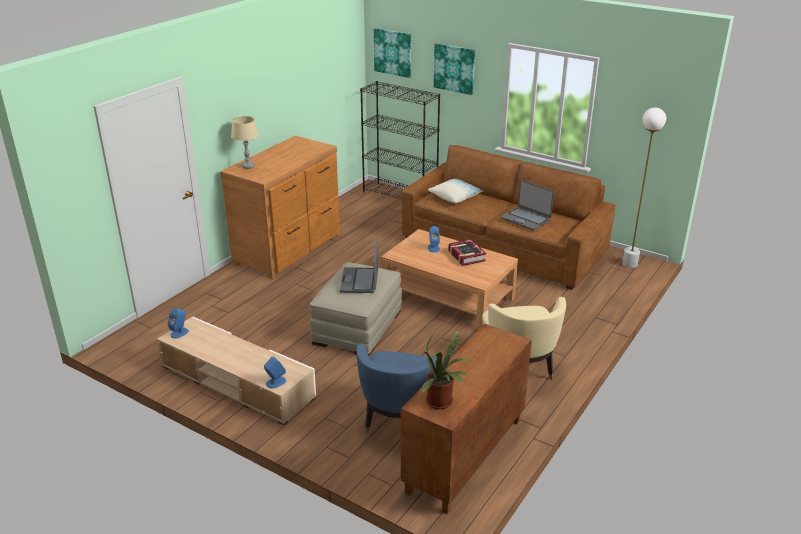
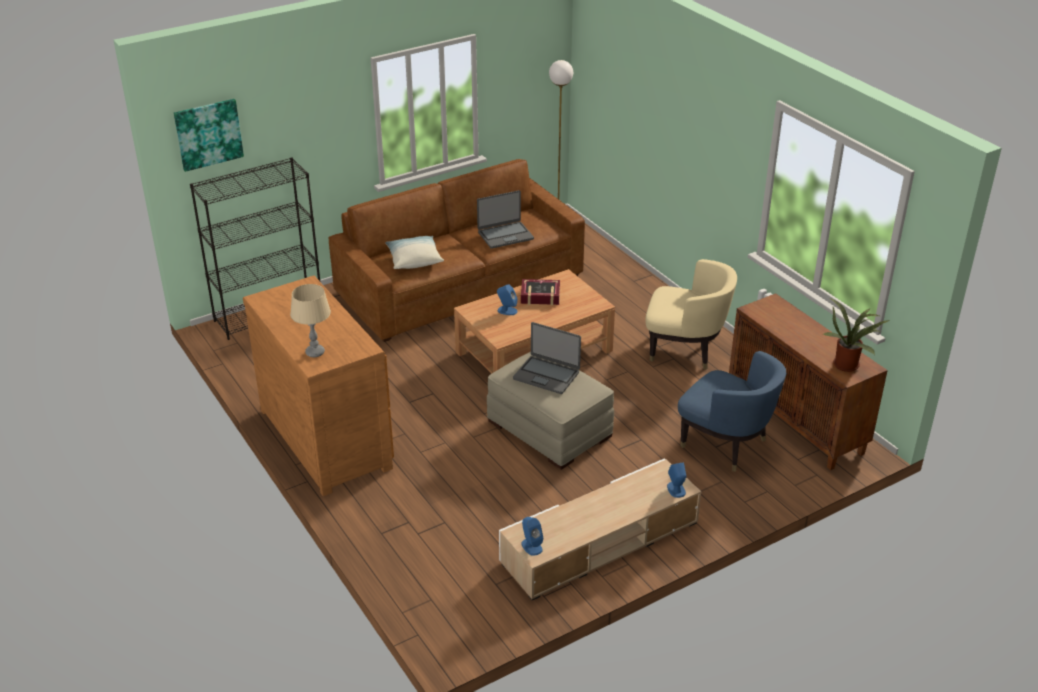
camera: 65 degrees left, 5 degrees up
picture [434,43,475,95] -> none

